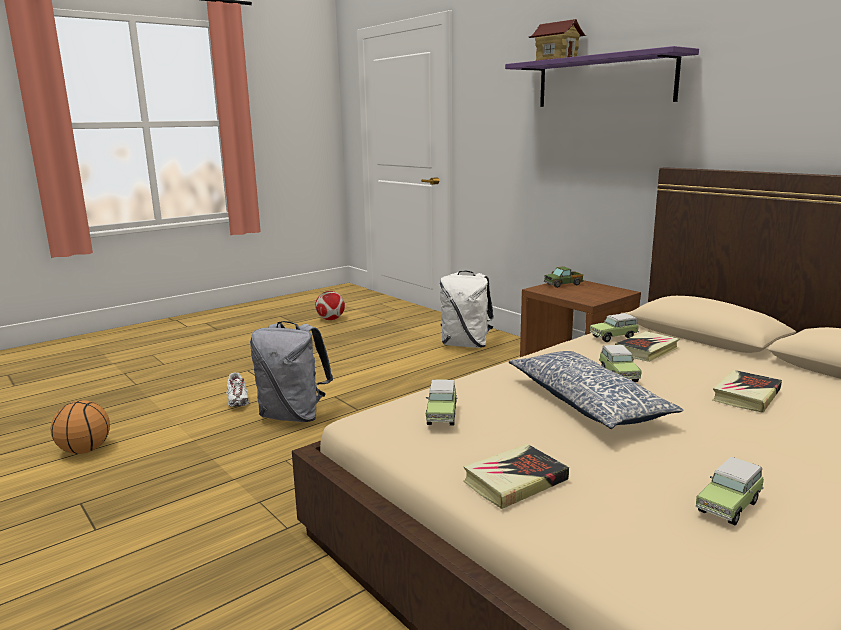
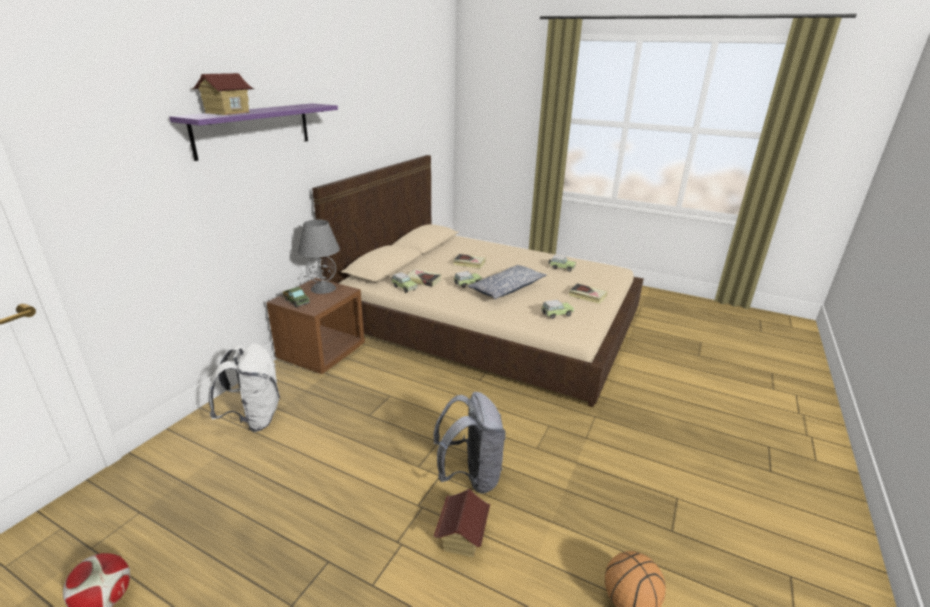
camera: 115 degrees left, 10 degrees up
white shoe [226,372,249,407] -> toy house [433,489,490,558]
none -> grey table lamp [298,219,340,294]

